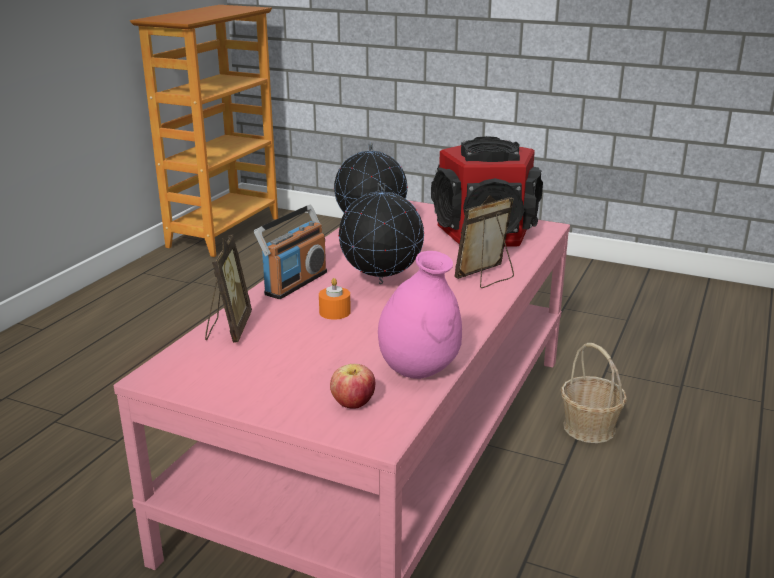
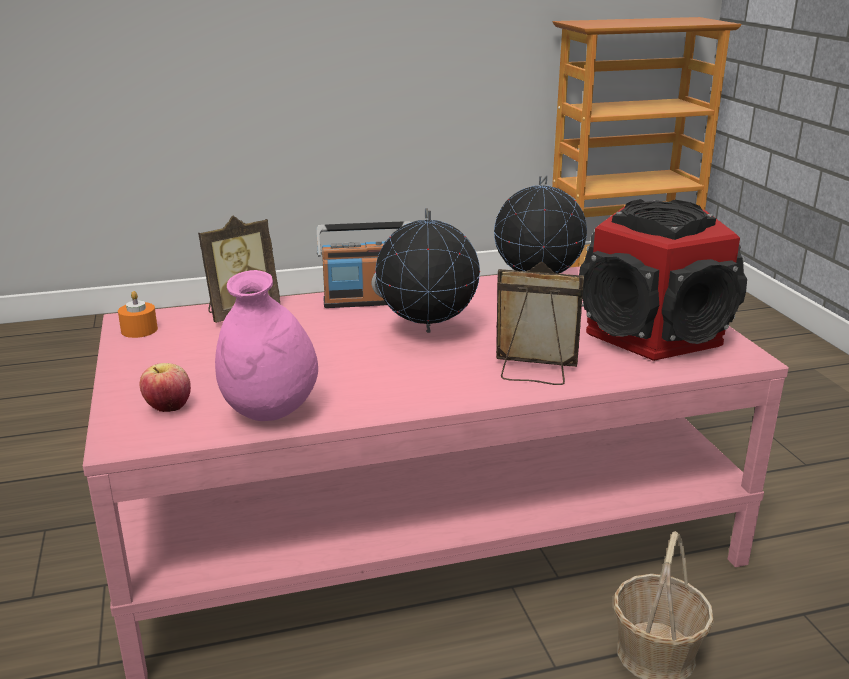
camera: 50 degrees right, 0 degrees up
orange candle [319,278,351,320] -> orange candle moved to [118,291,158,338]

